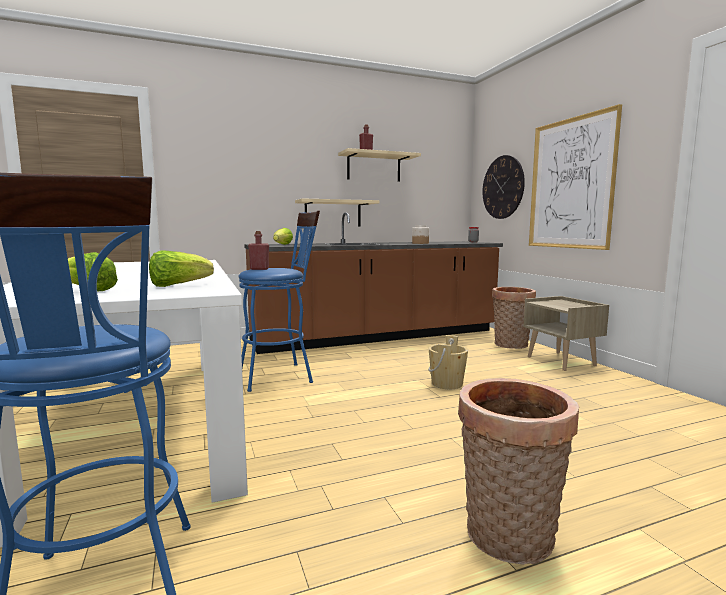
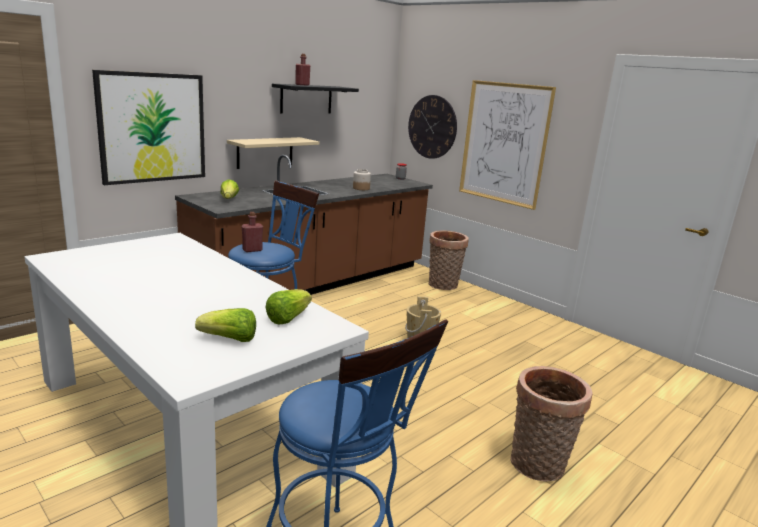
camera: 25 degrees left, 10 degrees up
beige shelf [338,148,421,181] -> black shelf [272,84,359,114]
beige nightstand [523,296,609,371] -> none
none -> picture [92,70,205,185]

